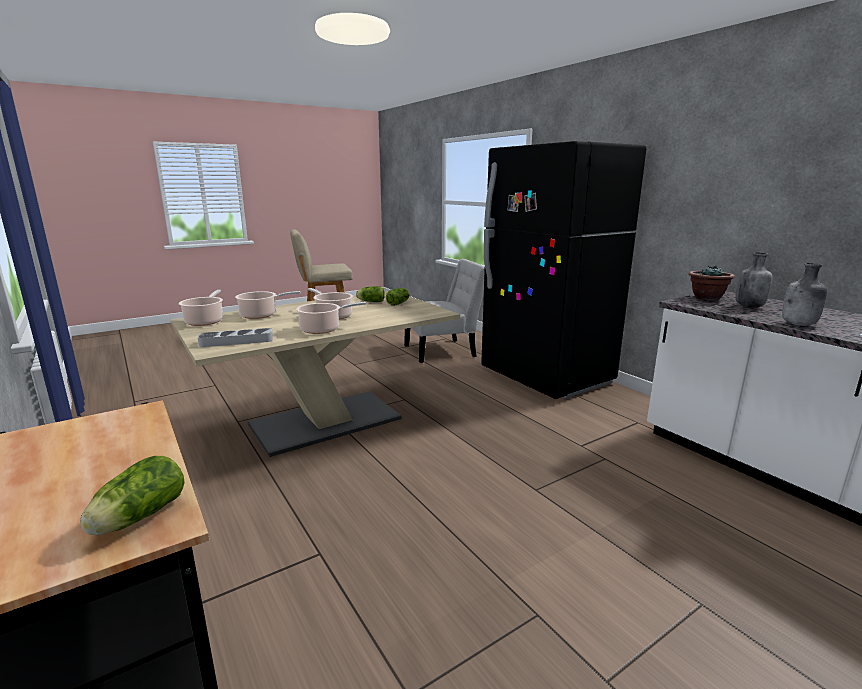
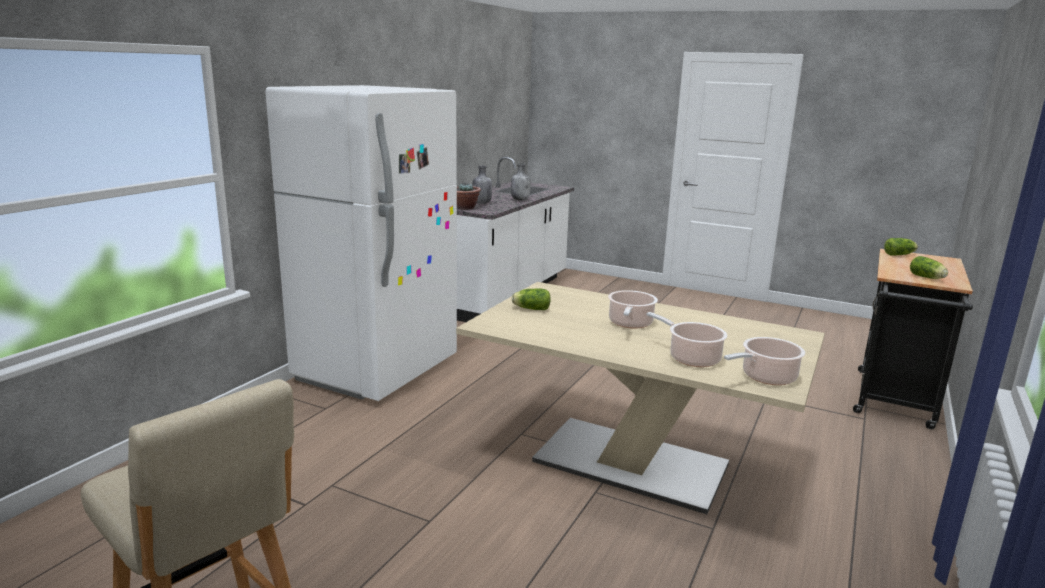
camera: 120 degrees left, 0 degrees up
grey tray [197,328,273,347] -> none
cooking pot [296,302,366,334] -> none
lettuce [356,286,385,302] -> lettuce moved to [910,256,948,279]
white chair [404,259,485,363] -> none
black fridge [481,141,646,399] -> white fridge [265,85,457,401]

